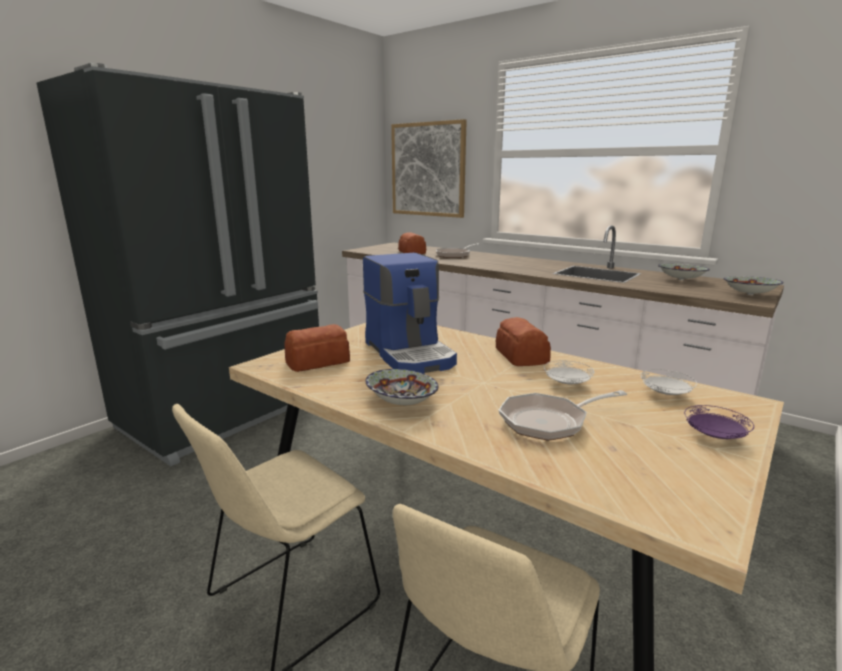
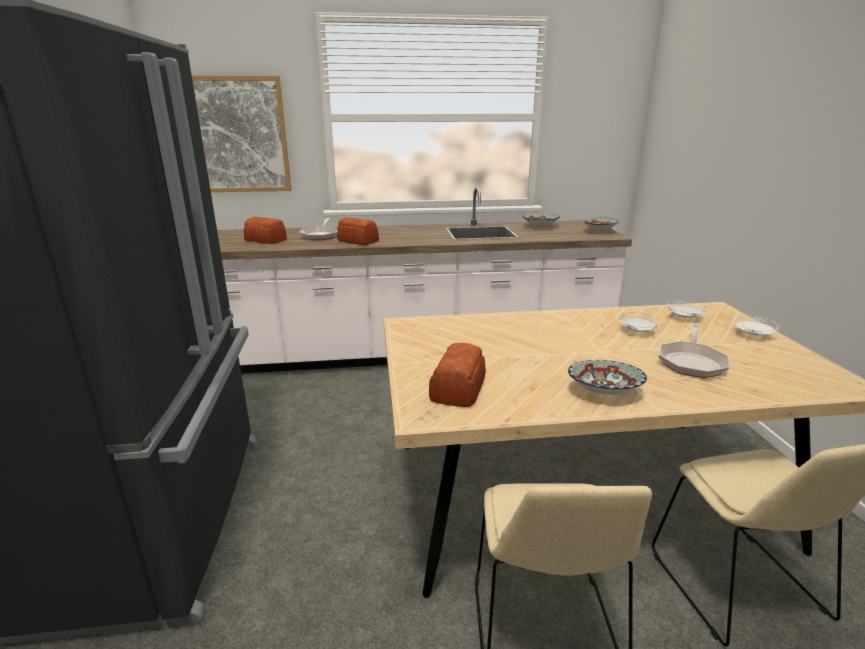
camera: 45 degrees left, 5 degrees up
coffee machine [363,252,457,374] -> none
bread [496,317,551,366] -> bread moved to [337,217,379,245]
purple plate [684,405,754,439] -> white plate [733,315,780,336]

